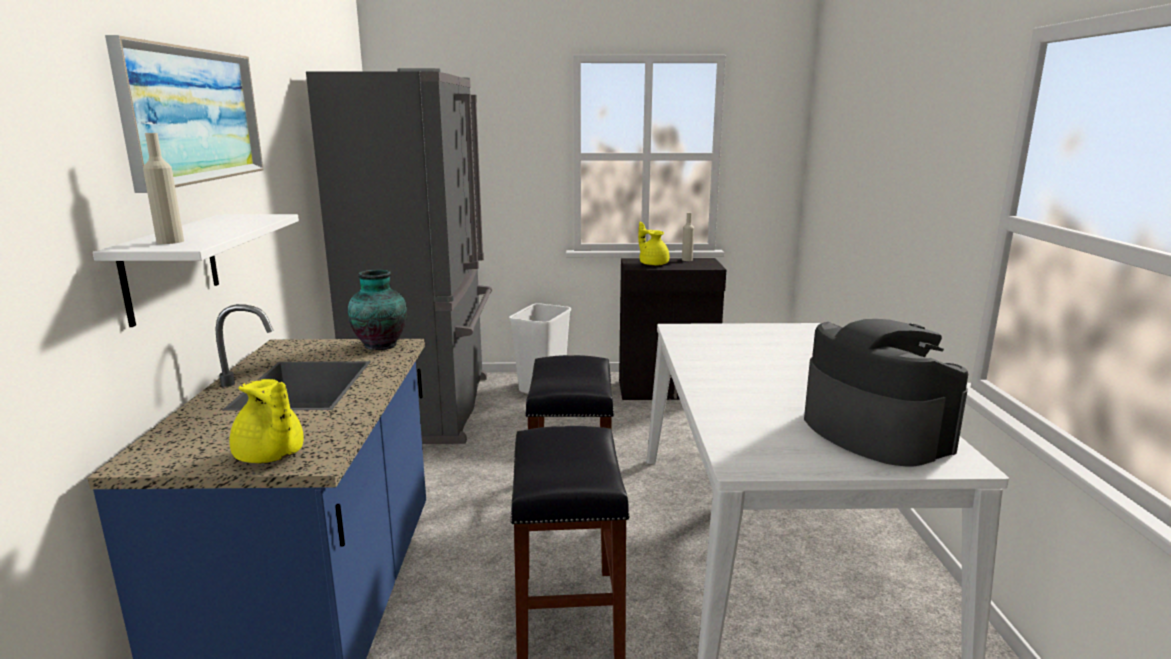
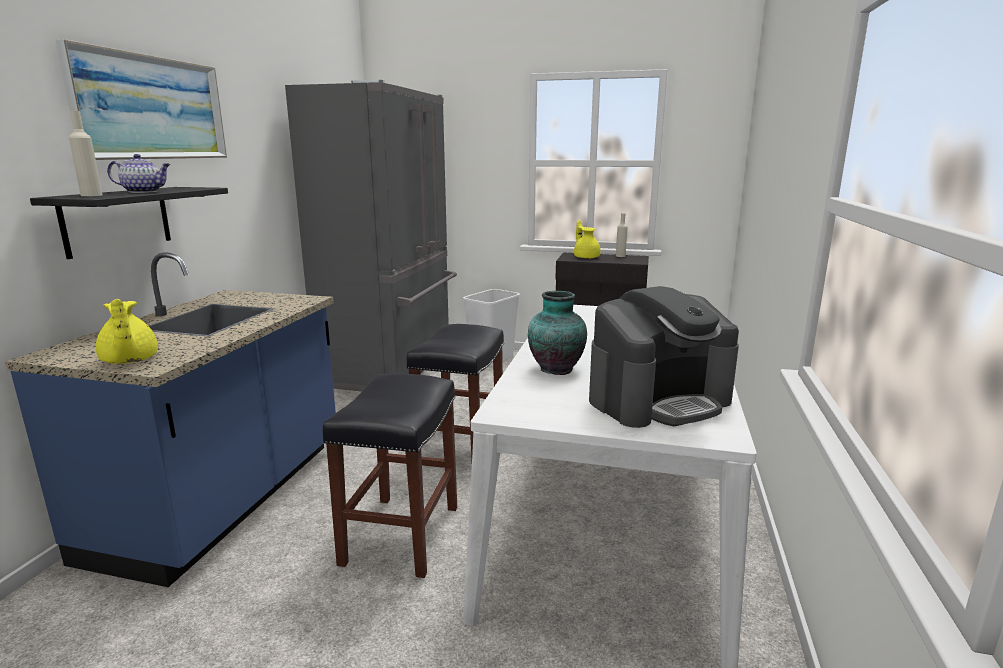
camera: 15 degrees right, 0 degrees up
white shelf [93,214,299,327] -> black shelf [30,187,228,259]
vase [348,270,407,350] -> vase moved to [528,291,587,375]
coffee machine [804,319,968,466] -> coffee machine turned 75 degrees clockwise [589,286,739,428]
none -> teapot [107,154,170,193]

